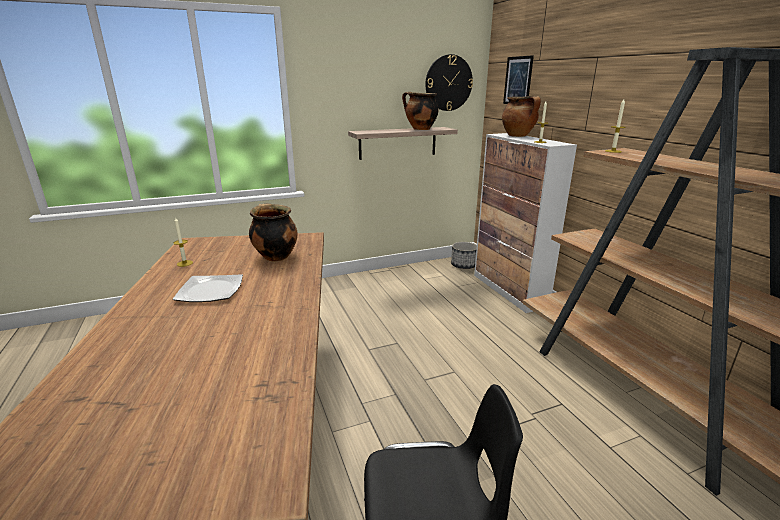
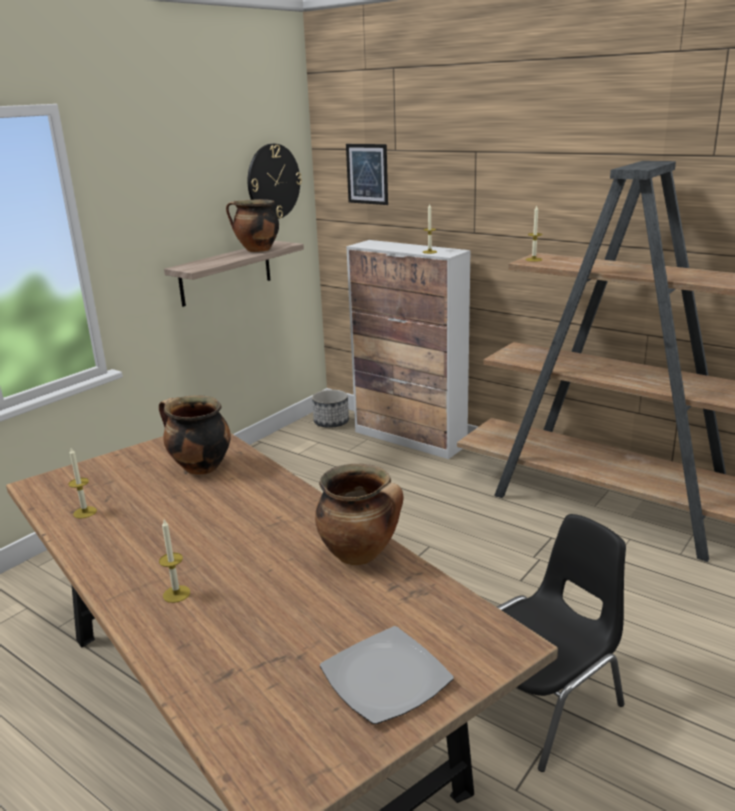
camera: 30 degrees left, 0 degrees up
plate [173,274,243,302] -> plate moved to [320,626,454,724]
cooking pot [502,96,541,137] -> cooking pot moved to [315,464,404,565]
none -> candle [159,520,190,603]

